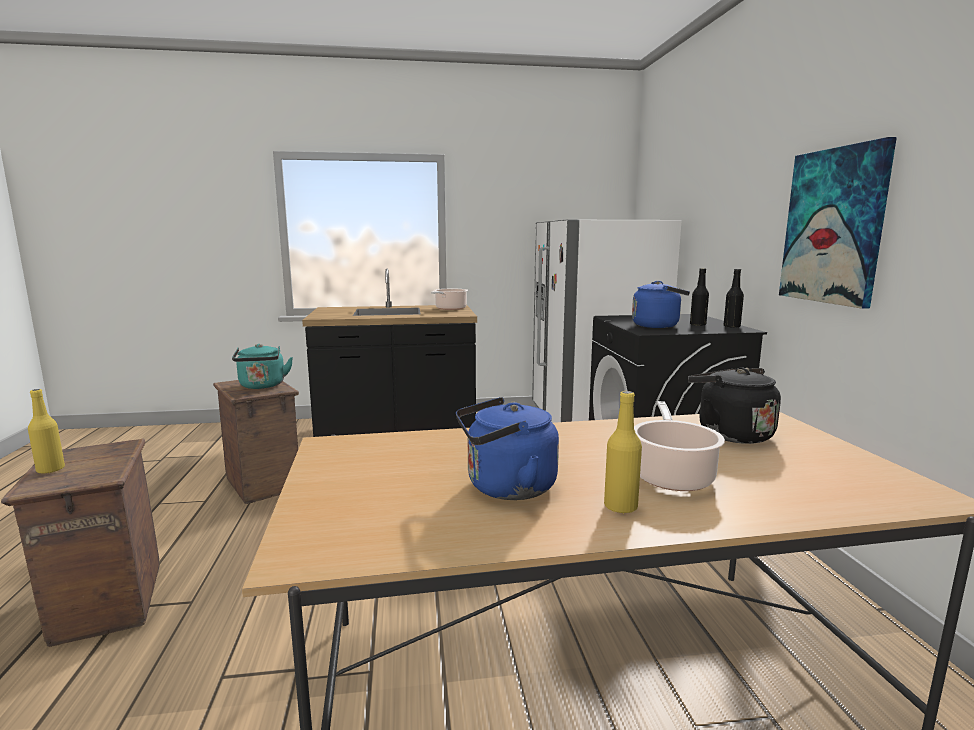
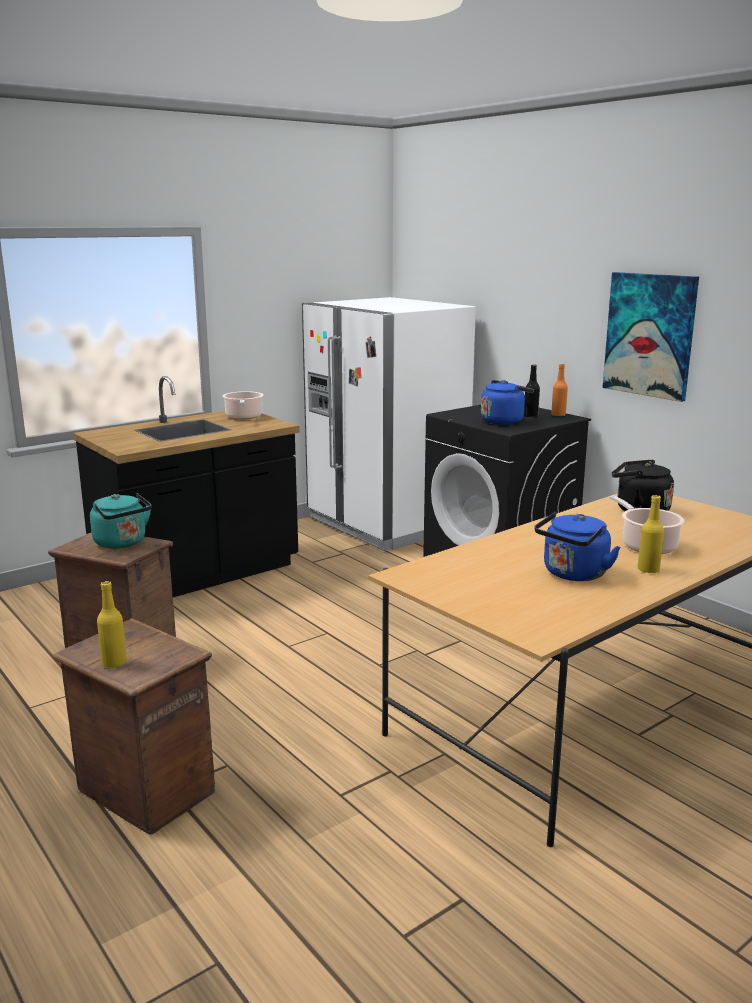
camera: 30 degrees left, 5 degrees up
black bottle [723,269,744,328] -> orange bottle [551,364,568,417]

